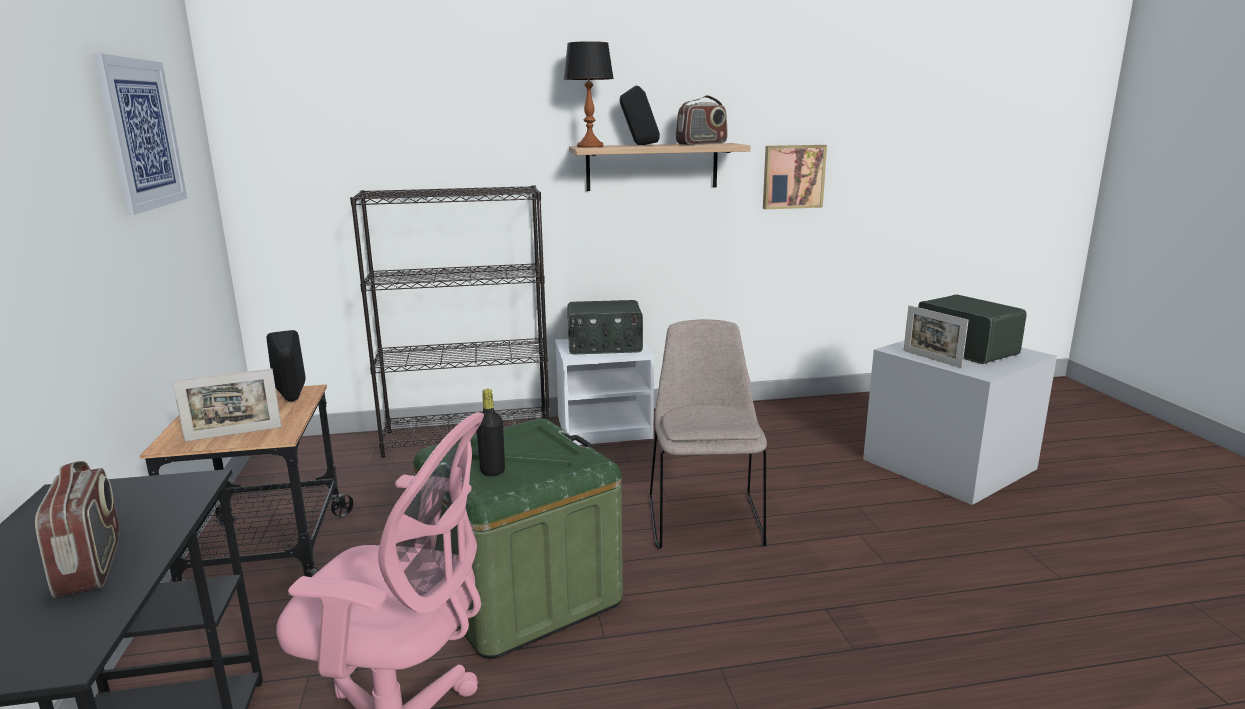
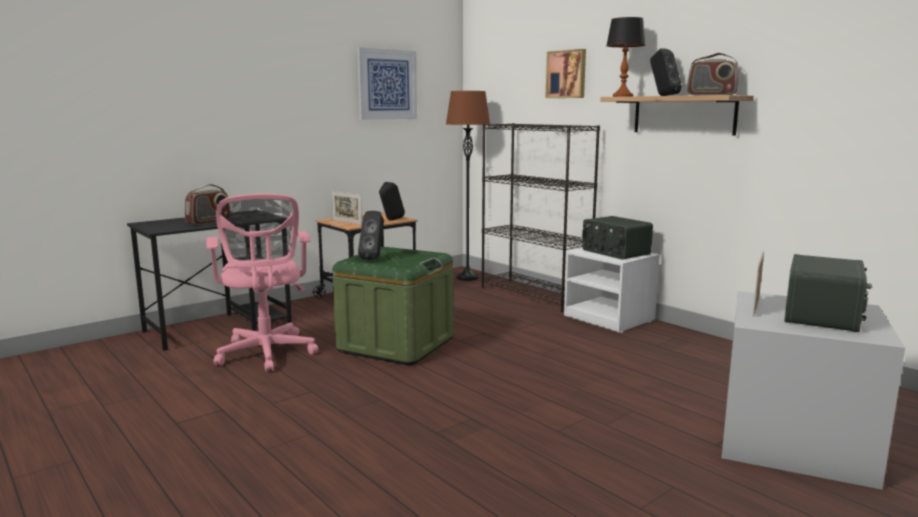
camera: 60 degrees right, 5 degrees down
black bottle [477,389,505,476] -> black speaker [358,211,384,260]
beige chair [649,319,767,549] -> none
picture [763,145,827,209] -> picture moved to [545,49,586,98]
none -> brown floor lamp [446,91,490,281]

